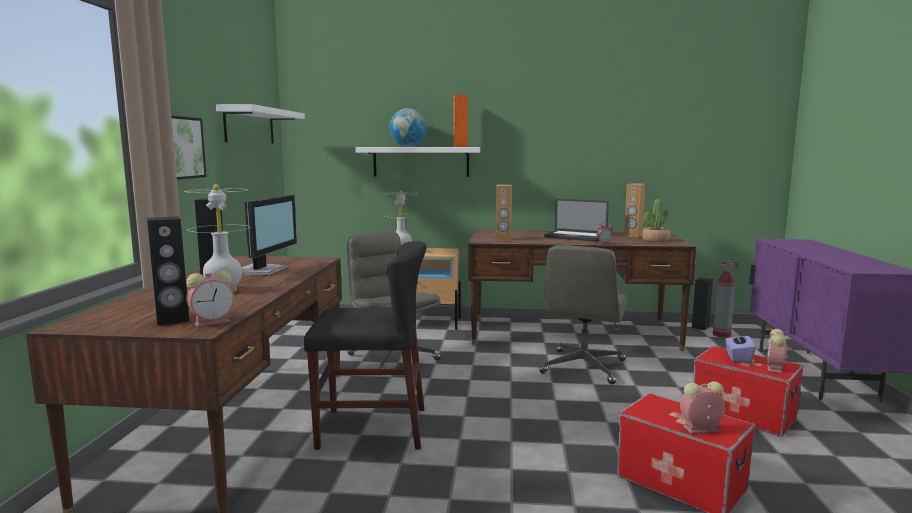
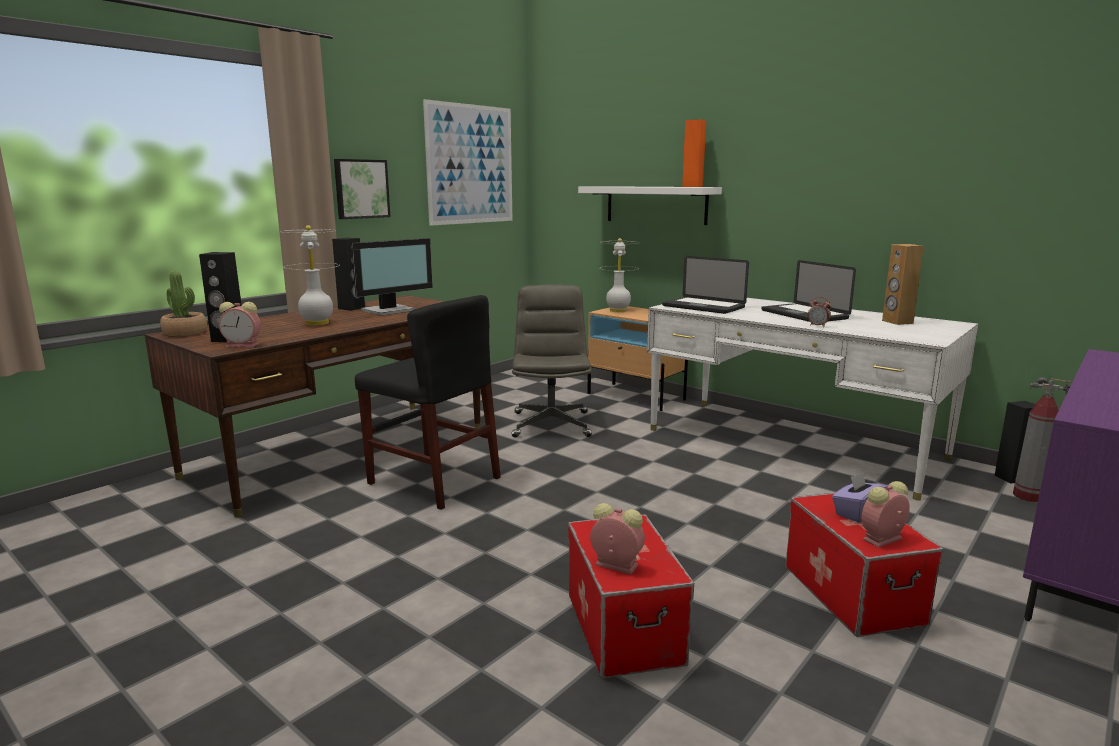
camera: 35 degrees right, 5 degrees up
white shelf [216,104,305,144] -> picture [423,99,513,226]
globe [389,108,427,147] -> none
brown desk [468,230,696,351] -> white desk [647,298,978,501]
brown speaker [496,185,512,240] -> laptop [662,256,749,314]
grey office chair [539,245,627,384] -> none
potted plant [642,199,671,242] -> potted plant moved to [160,271,207,336]

